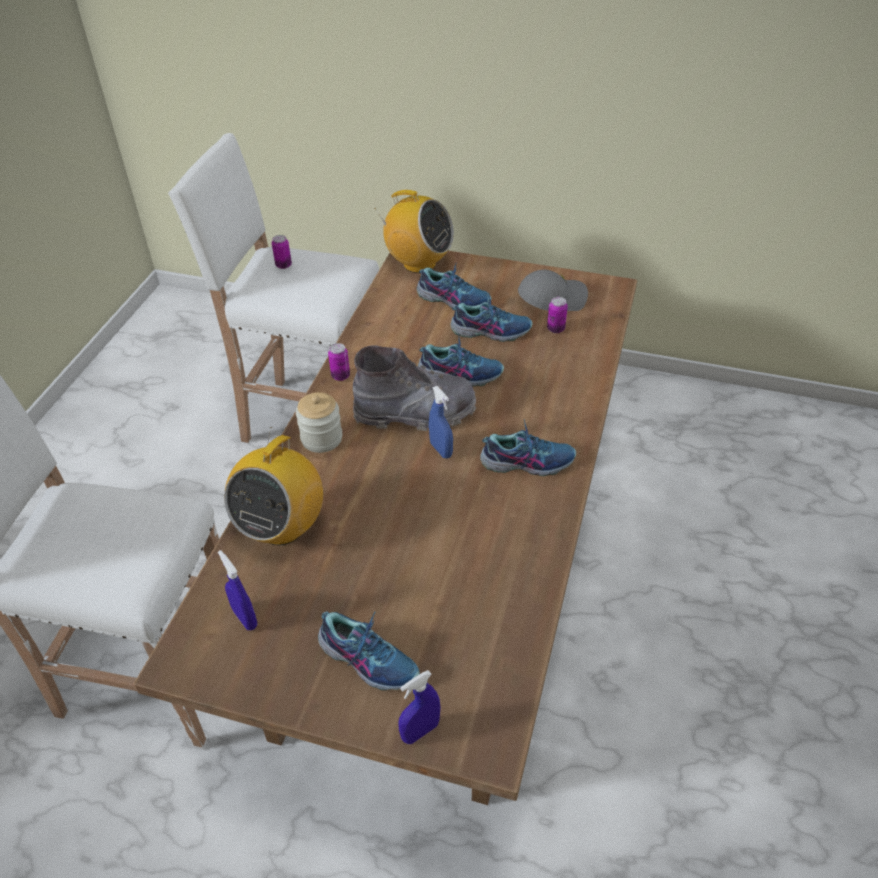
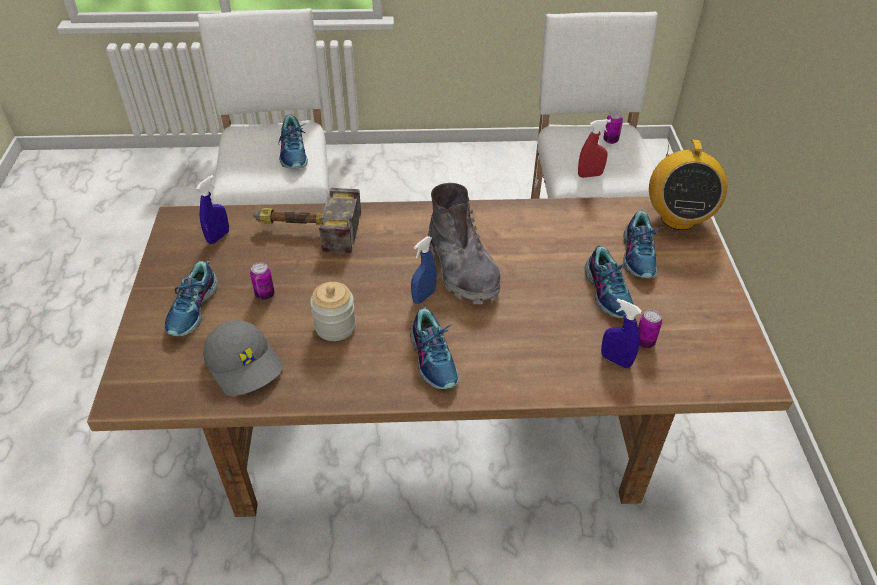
camera: 70 degrees right, 0 degrees up
radio [224,427,323,545] -> hammer [253,188,361,253]
jar [296,392,342,453] -> jar moved to [310,282,356,341]
can [328,343,350,381] -> can moved to [250,263,275,300]
blue spray bottle [399,670,440,744] -> blue spray bottle moved to [601,298,642,368]
shoe [418,334,504,387] -> shoe moved to [279,115,308,168]
grey cap [518,270,588,311] -> grey cap moved to [203,320,283,396]
none -> red spray bottle [578,119,611,178]

